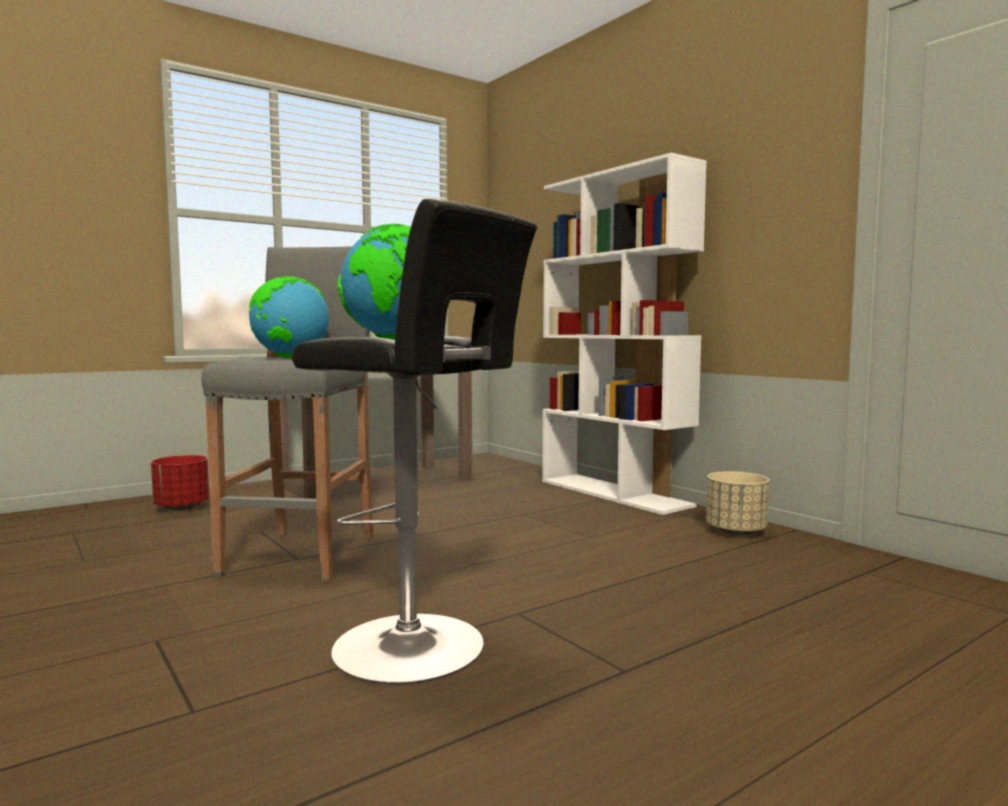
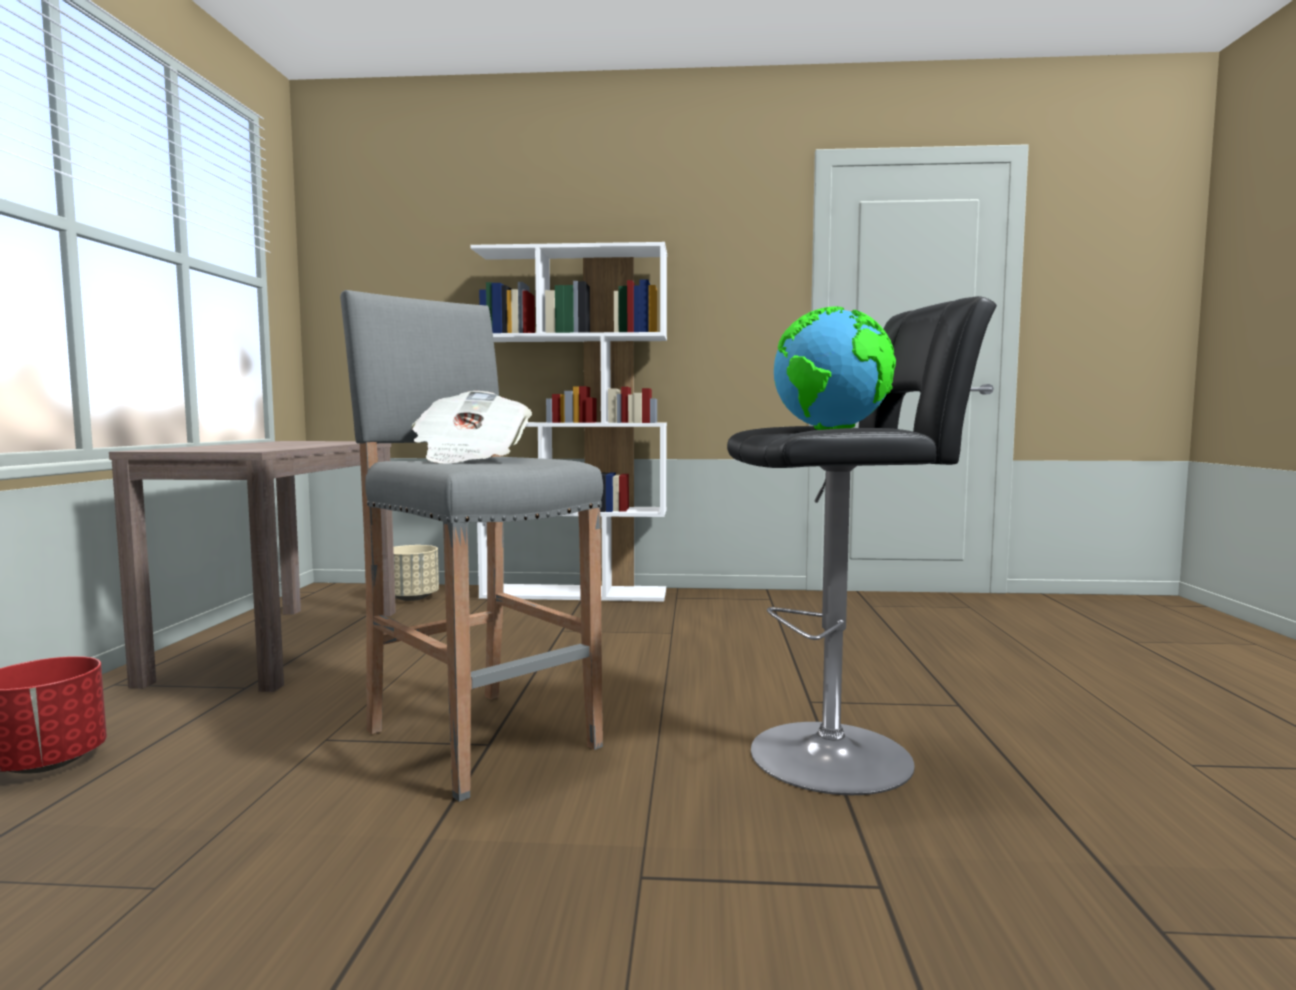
camera: 50 degrees left, 0 degrees up
globe [249,276,329,358] -> newspaper [412,391,532,463]
beige planter [706,471,769,535] -> beige planter moved to [393,545,439,601]

